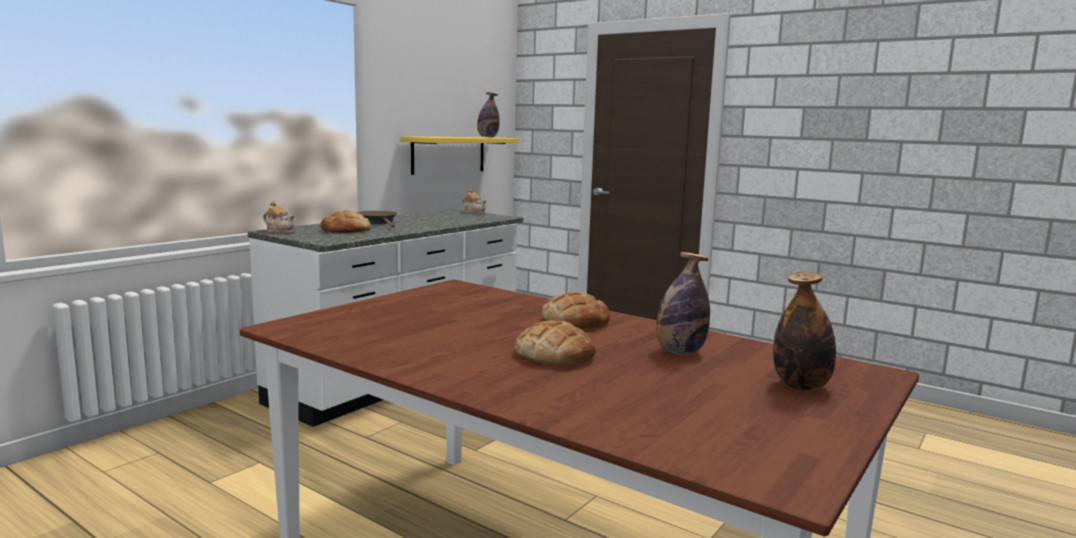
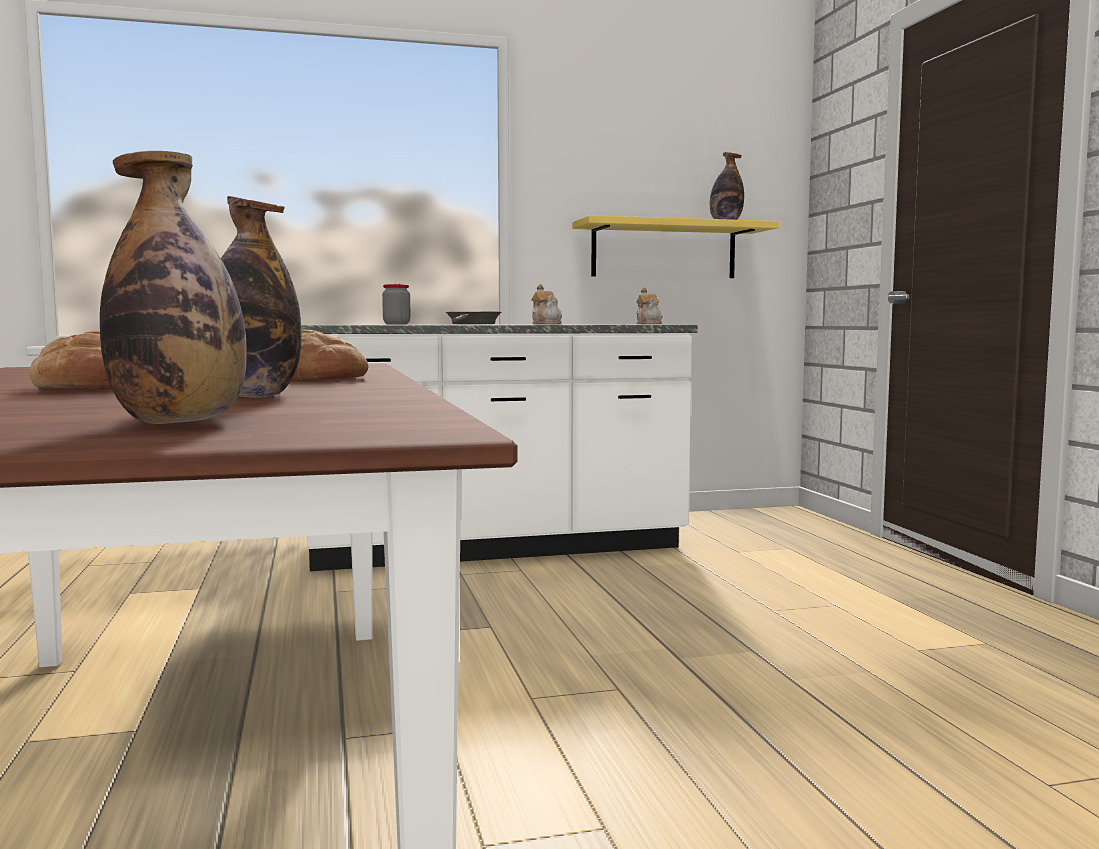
camera: 40 degrees right, 5 degrees down
teapot [263,201,294,234] -> teapot moved to [531,284,562,324]
bread [320,210,371,233] -> jar [382,284,411,324]

